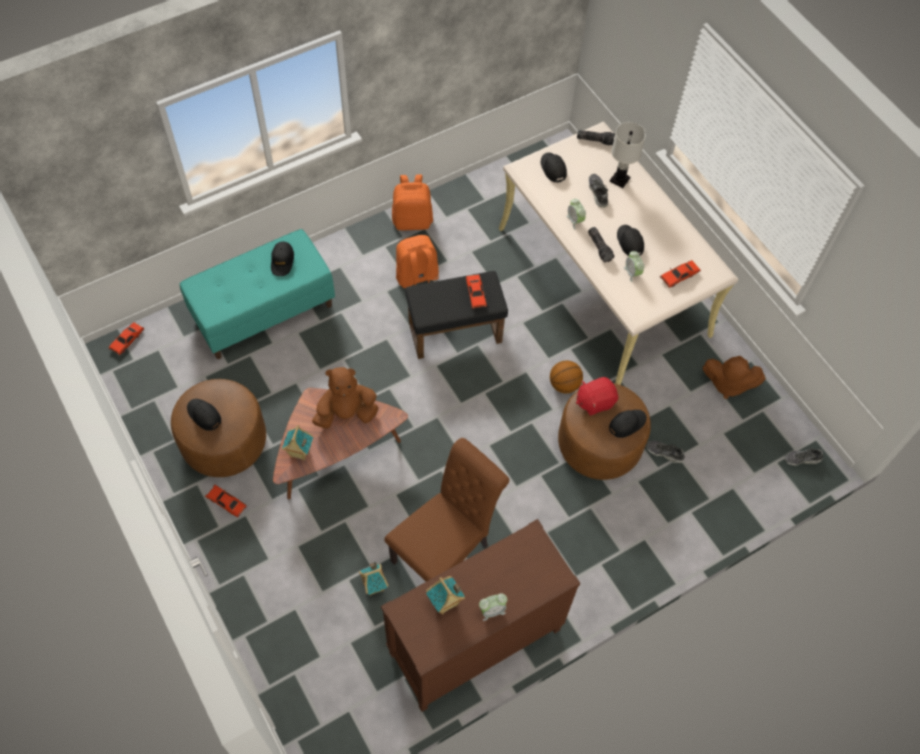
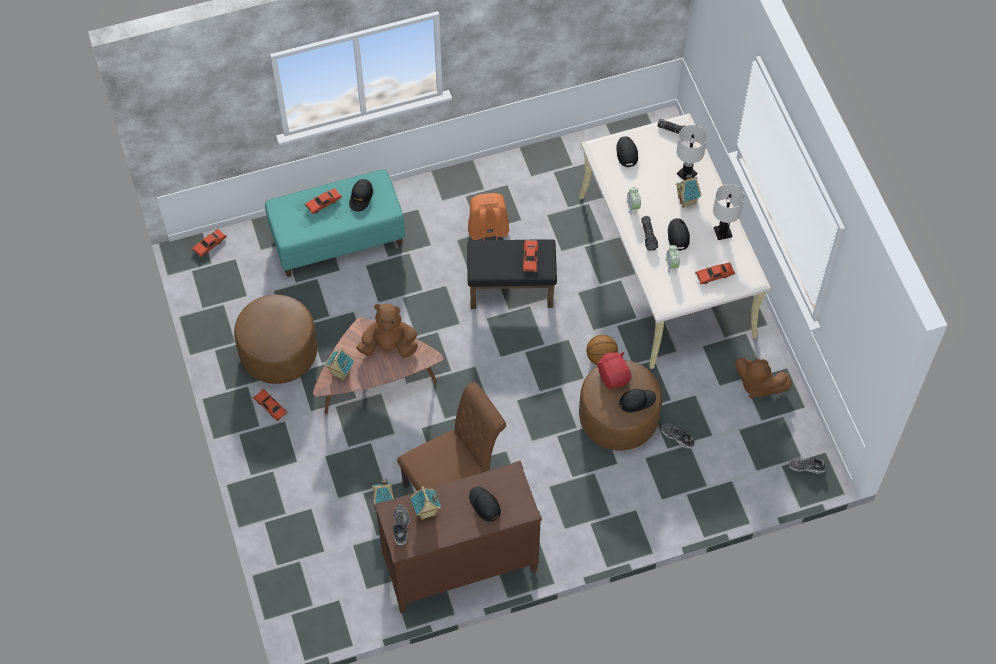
camera: 15 degrees right, 0 degrees up
black cap [187,399,221,431] -> black cap moved to [469,486,501,522]
orange backpack [392,174,433,230] -> none
alarm clock [479,593,507,621] -> none
red plush toy [576,377,618,416] -> red plush toy turned 75 degrees clockwise [596,352,631,389]
shoe [588,174,608,208] -> shoe moved to [393,504,410,545]
none -> red toy car [305,188,342,214]
none -> toy house [675,173,702,208]
none -> white table lamp [713,184,745,240]

